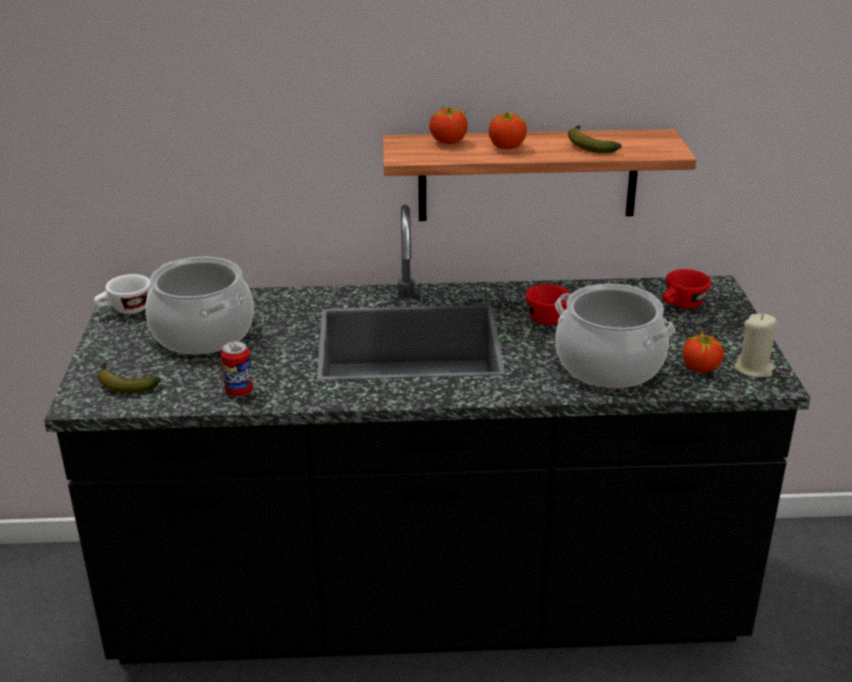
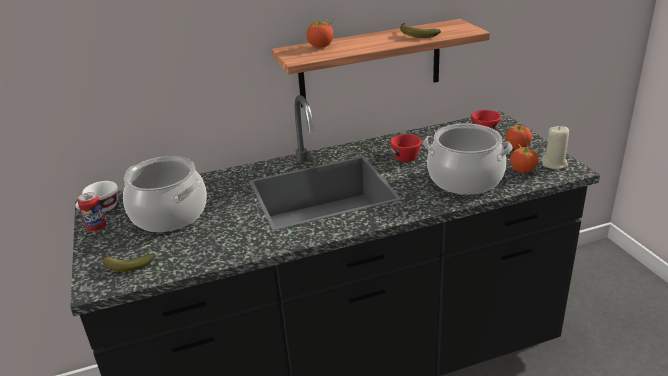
camera: 15 degrees left, 0 degrees up
can [221,341,253,397] -> can moved to [78,192,106,232]
tomato [488,111,527,149] -> tomato moved to [506,124,532,149]

